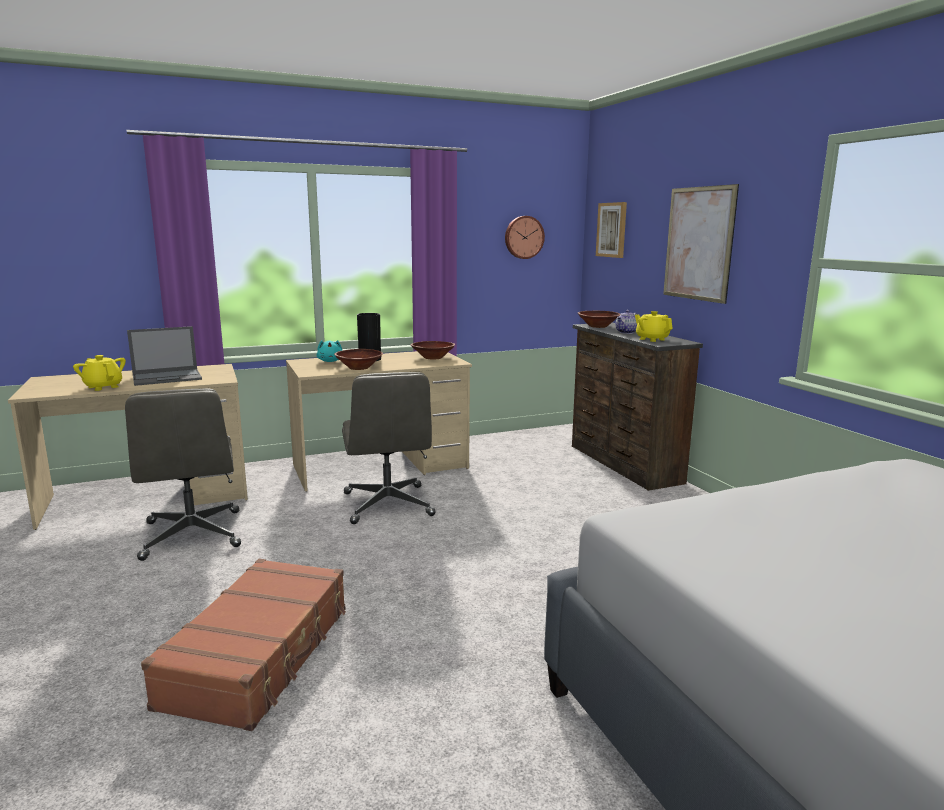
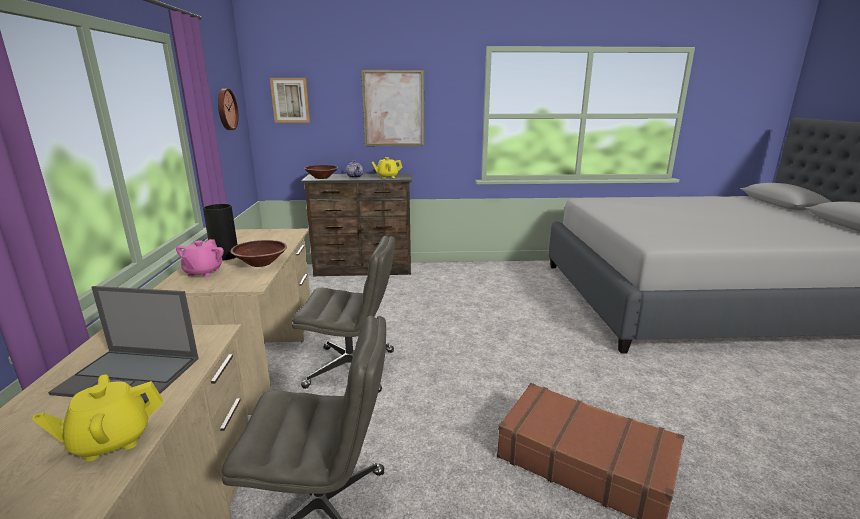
camera: 70 degrees left, 5 degrees up
laptop [127,326,202,386] -> laptop turned 105 degrees clockwise [48,286,199,403]
turquoise plush toy [317,340,342,362] -> pink teapot [176,239,224,277]
brown bowl [411,341,455,360] -> none

